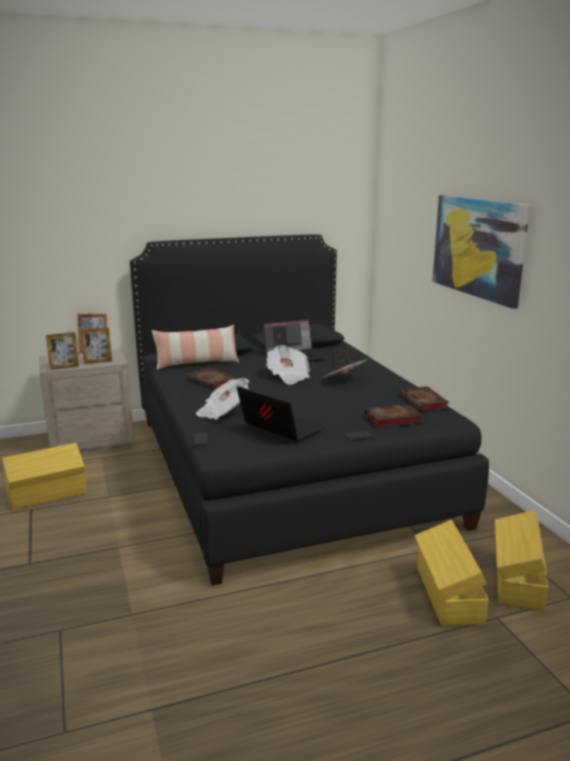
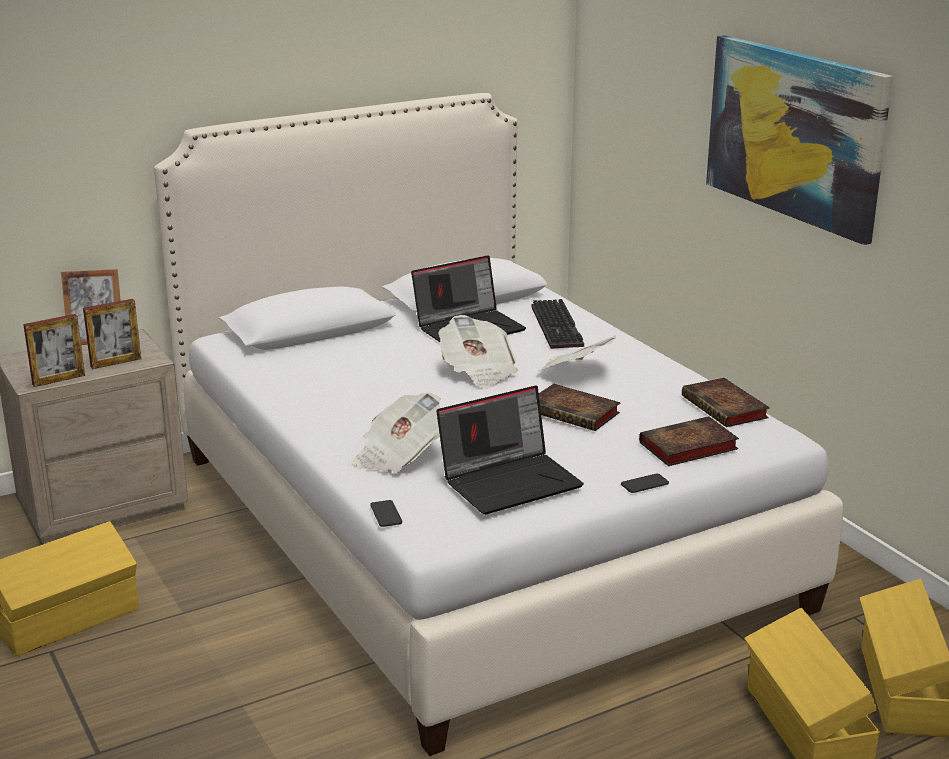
camera: 10 degrees left, 5 degrees up
black bed [130,234,489,586] -> white bed [154,93,843,756]
pillow [152,325,239,370] -> none
book [188,367,237,389] -> book moved to [539,384,620,431]
laptop [237,386,324,441] -> laptop turned 120 degrees clockwise [436,385,584,515]

